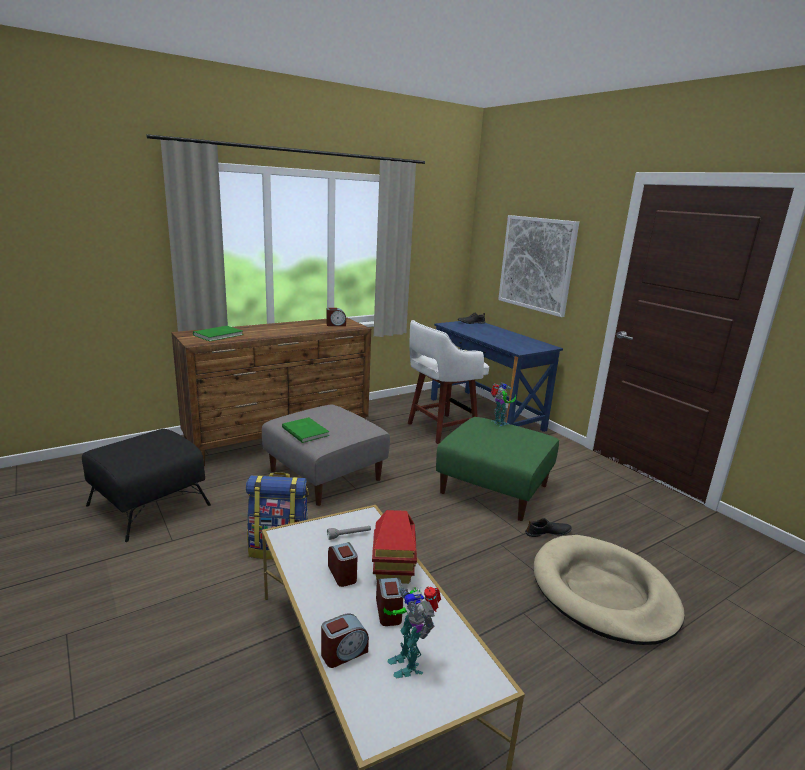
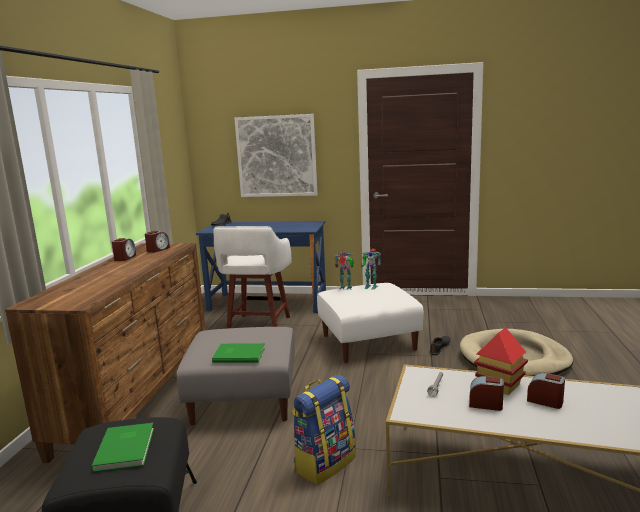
camera: 45 degrees left, 5 degrees down
green book [193,326,243,341] -> green book moved to [91,423,154,472]
alarm clock [321,614,369,668] -> alarm clock moved to [112,238,136,261]
toy robot [383,586,441,678] -> toy robot moved to [361,248,381,290]
green ottoman [436,417,559,521] -> white ottoman [317,283,424,363]

